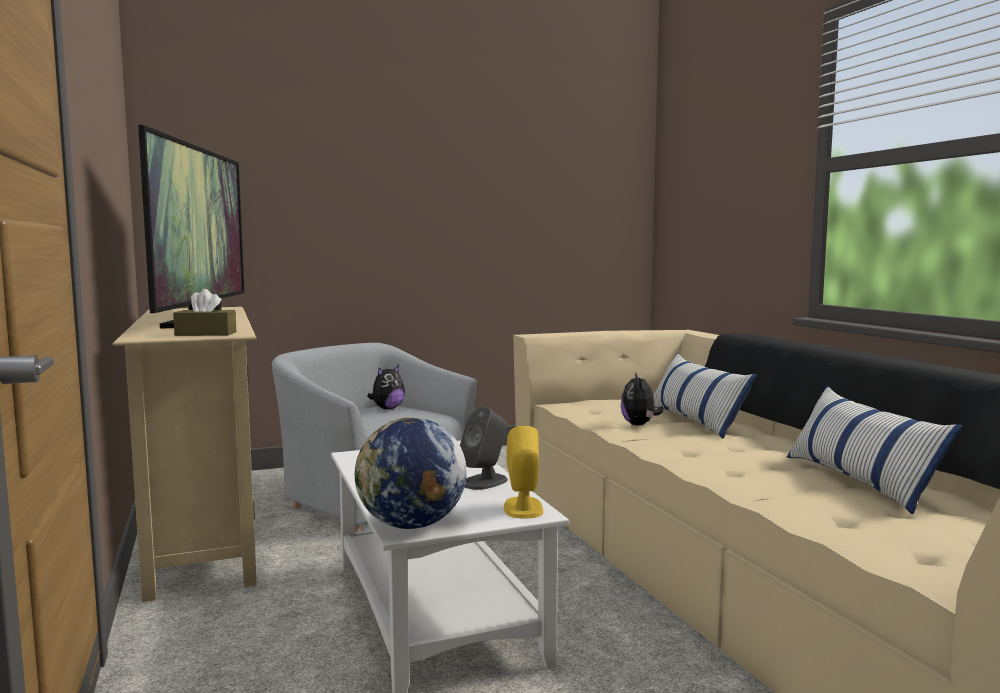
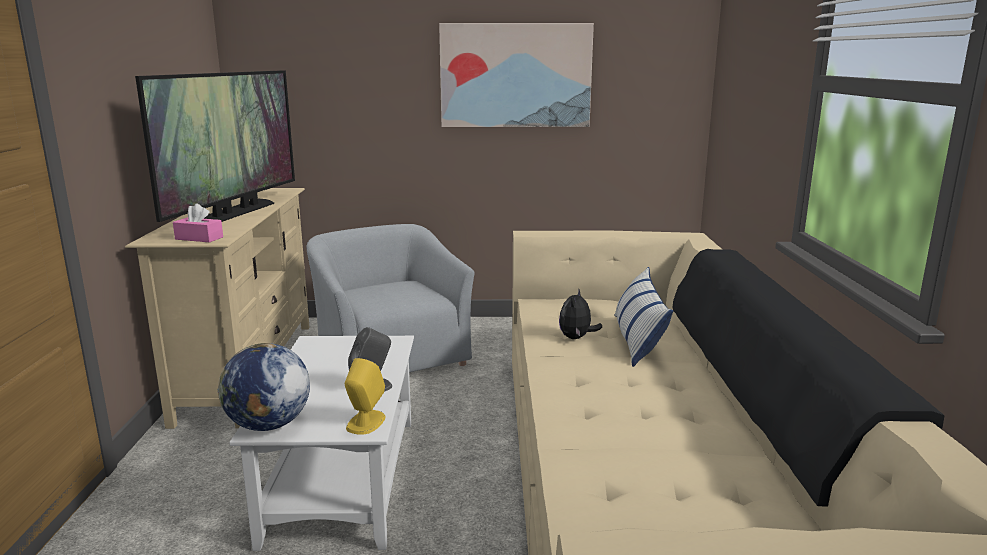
camera: 20 degrees right, 10 degrees up
brown tissue box [173,289,236,336] -> pink tissue box [173,204,223,242]
plush toy [367,365,405,409] -> none
pillow [787,386,962,514] -> none
none -> picture [439,23,594,127]

